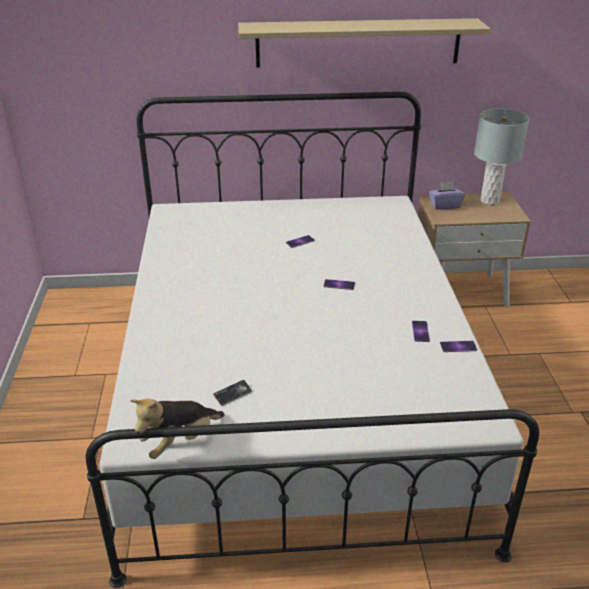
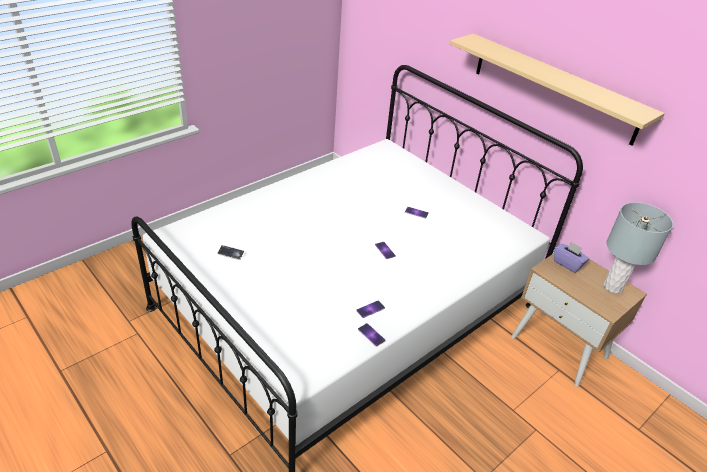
camera: 50 degrees right, 5 degrees up
plush toy [130,398,225,459] -> none

